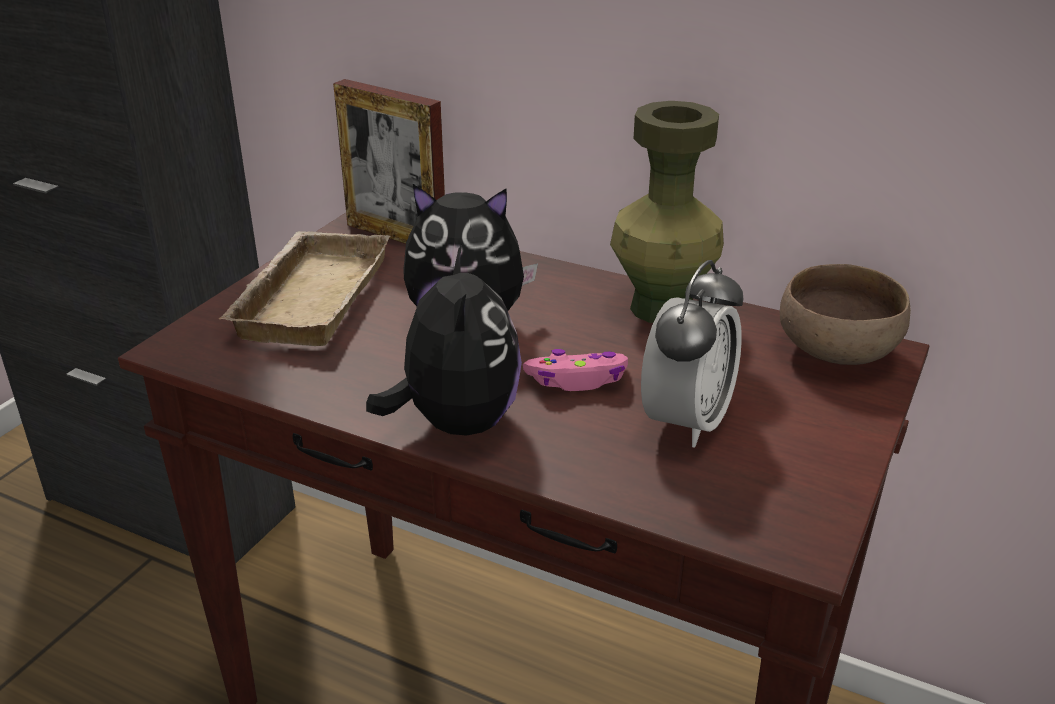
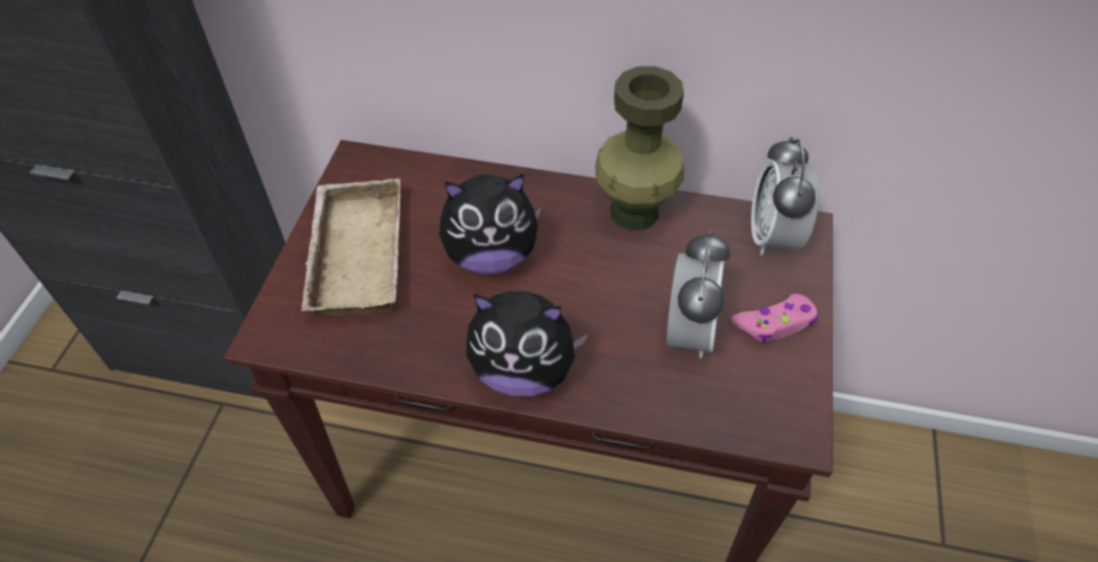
camera: 15 degrees left, 20 degrees up
picture frame [333,79,445,244] -> none
plush toy [366,244,522,436] -> plush toy turned 120 degrees clockwise [466,291,588,396]
pink game controller [523,349,628,391] -> pink game controller moved to [731,294,818,343]
brown bowl [780,264,911,365] -> alarm clock [751,137,819,256]

